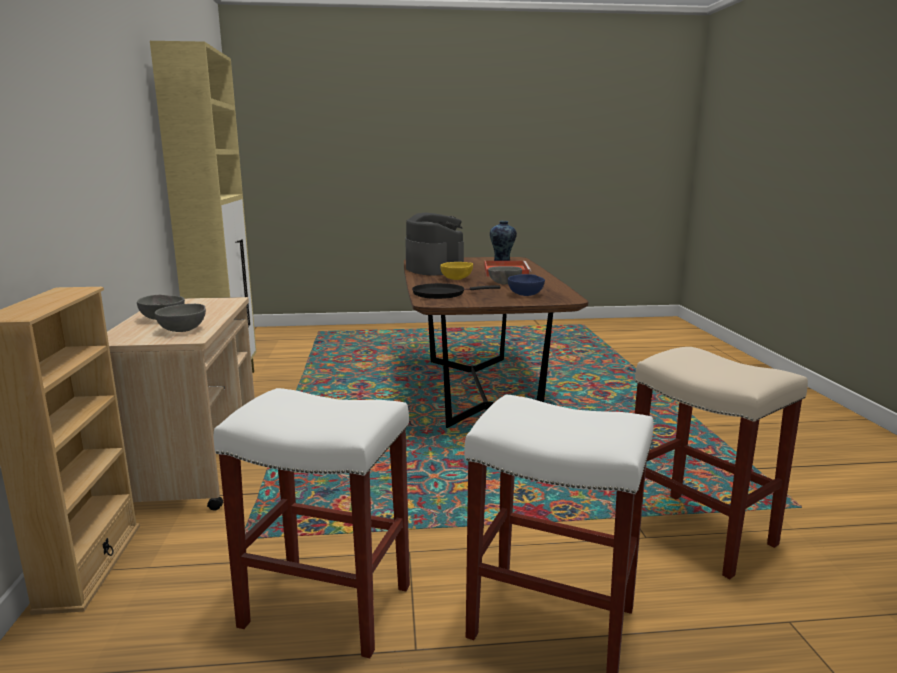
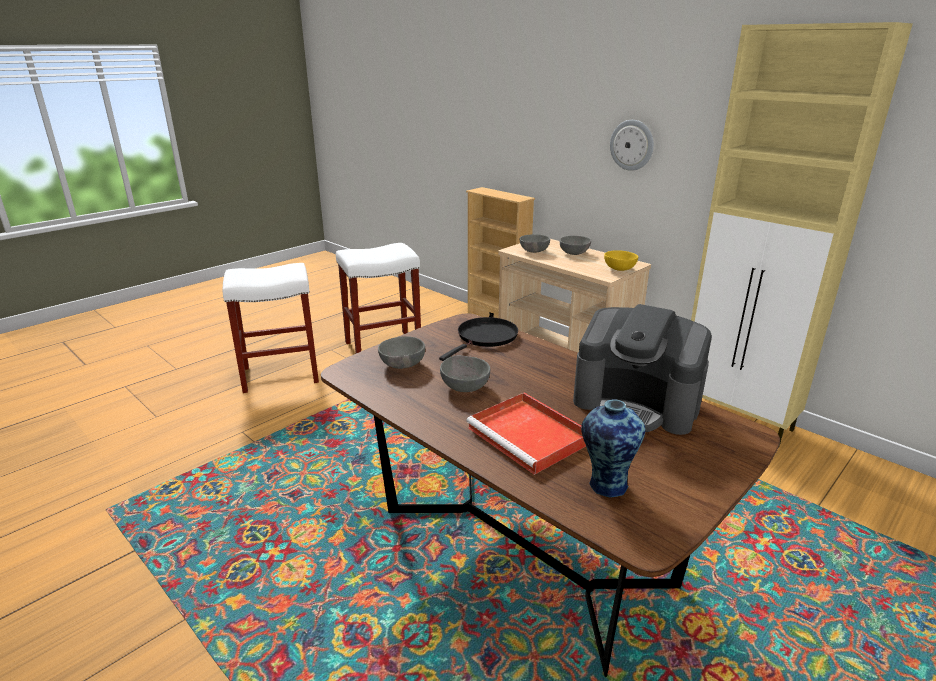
camera: 140 degrees right, 10 degrees up
yellow bowl [440,262,473,280] -> yellow bowl moved to [604,250,638,271]
blue bowl [508,274,545,296] -> grey bowl [378,336,425,369]
beige stool [635,347,808,579] -> none
none -> wall clock [610,120,654,171]

